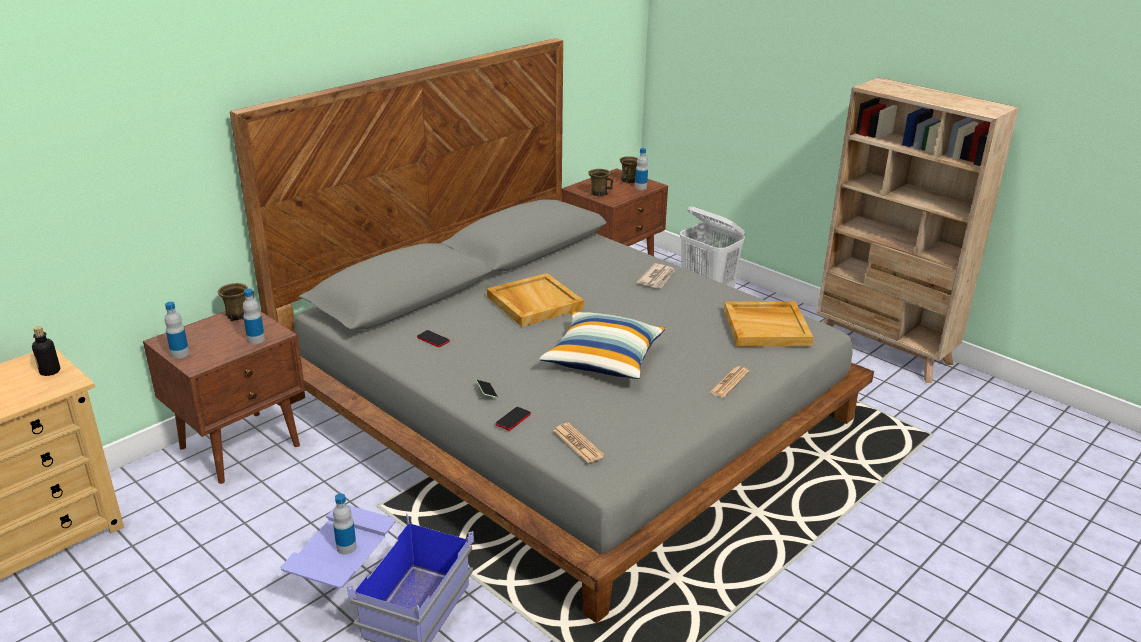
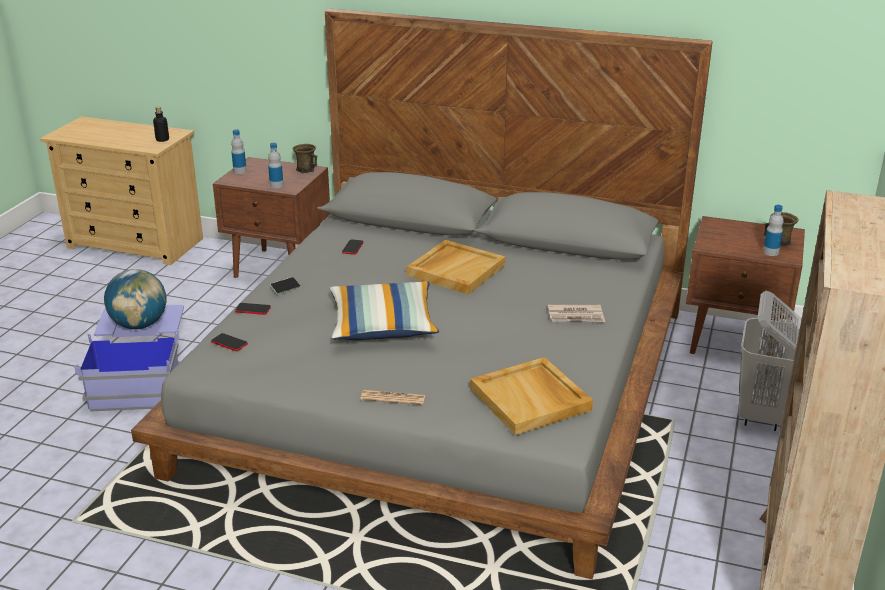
camera: 65 degrees right, 0 degrees up
bottle [333,493,357,555] -> globe [104,269,167,329]
newspaper [554,423,605,463] -> phone [211,333,248,351]
brown mug [588,169,614,197] -> none

